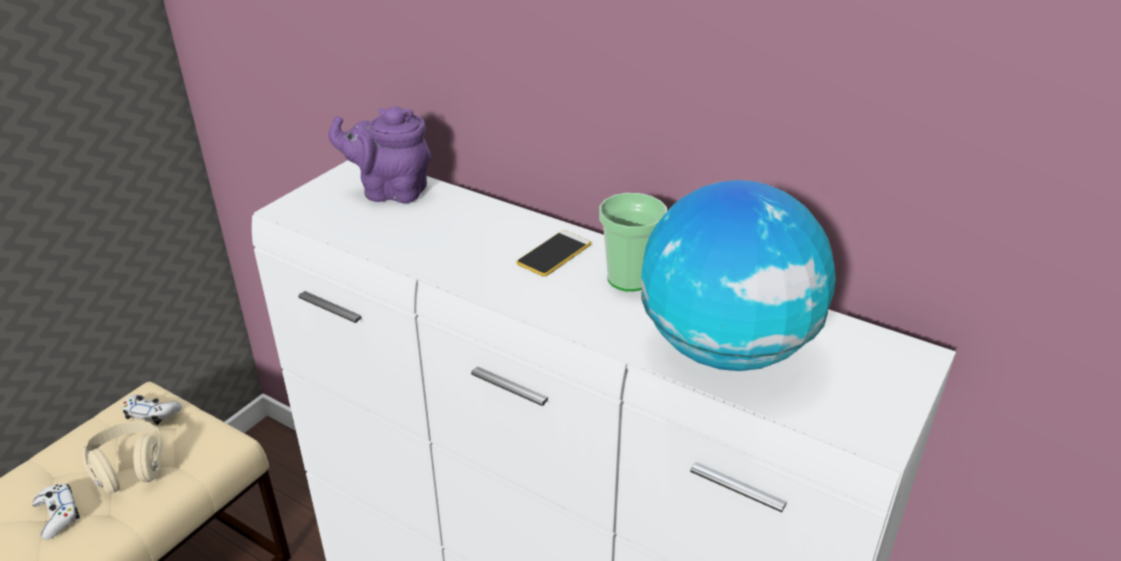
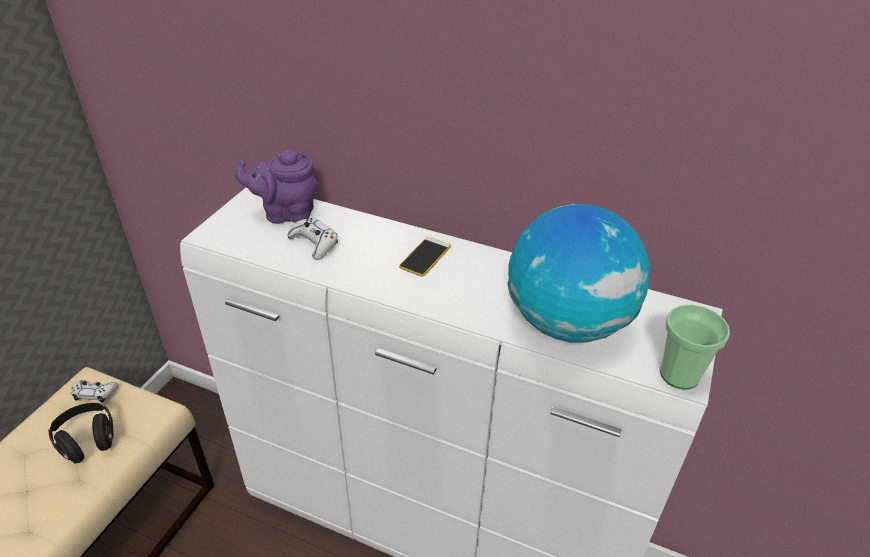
camera: 10 degrees left, 5 degrees up
white game controller [32,483,80,540] -> white game controller moved to [287,218,338,260]
beige headphones [83,421,163,494] -> black headphones [49,403,114,464]
cup [599,193,667,292] -> cup moved to [660,304,730,390]

